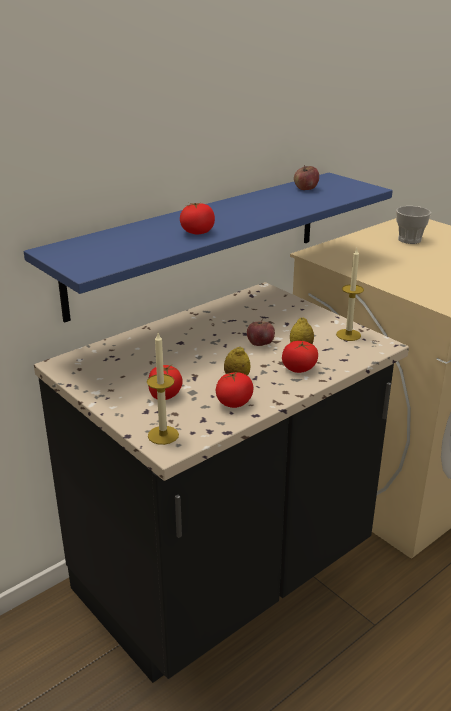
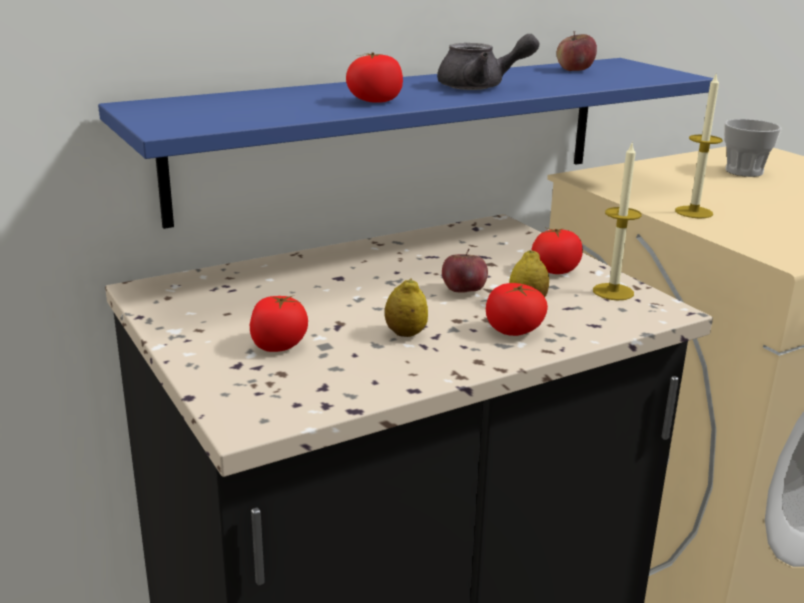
camera: 10 degrees right, 5 degrees down
candle [147,333,179,445] -> candle moved to [675,72,723,218]
tomato [216,371,253,408] -> tomato moved to [532,227,583,274]
none -> grey teapot [437,34,539,90]

